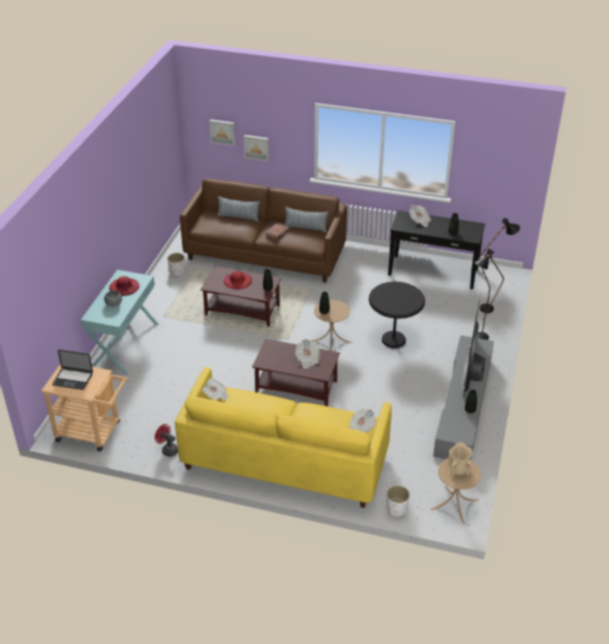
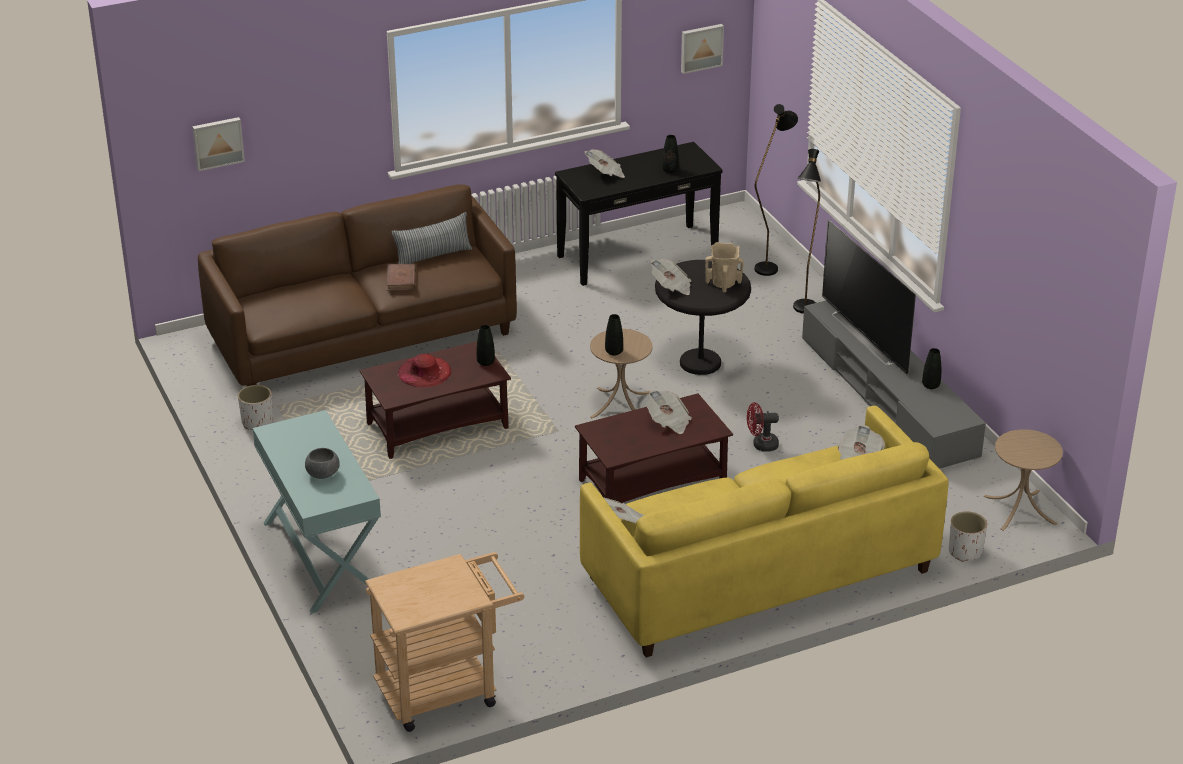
camera: 40 degrees left, 5 degrees down
laptop [52,350,93,390] -> none
red hat [109,276,140,296] -> none
red fan [155,424,178,457] -> red fan moved to [747,402,779,452]
pillow [217,196,260,222] -> none
picture [244,135,269,161] -> picture moved to [681,24,724,74]
beige vase [448,442,473,477] -> beige vase moved to [705,242,744,292]
none -> newspaper [651,259,691,295]

